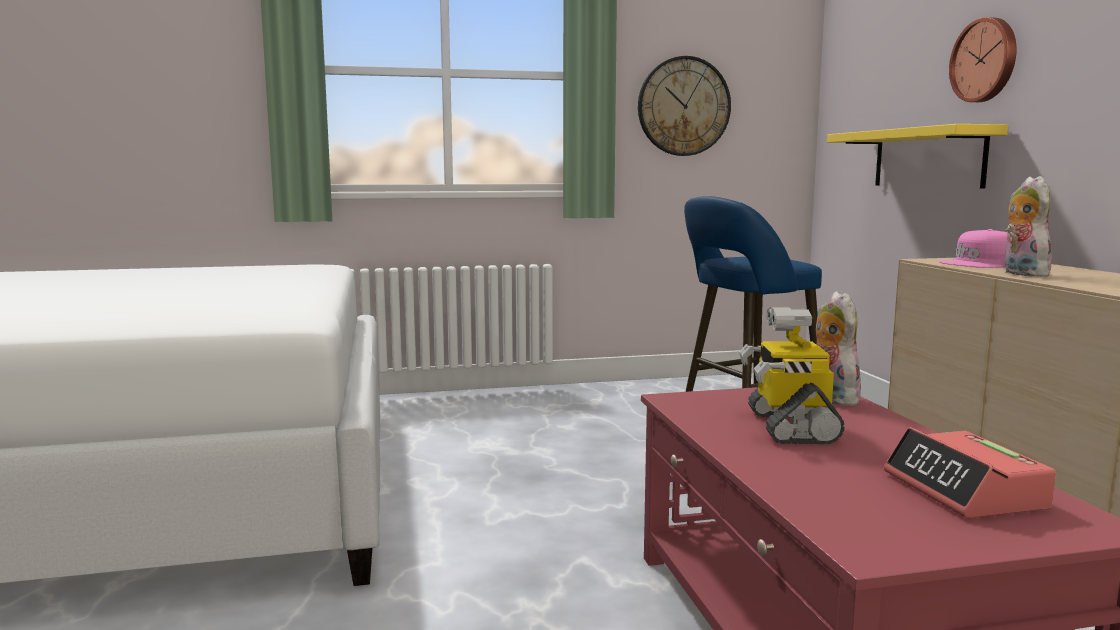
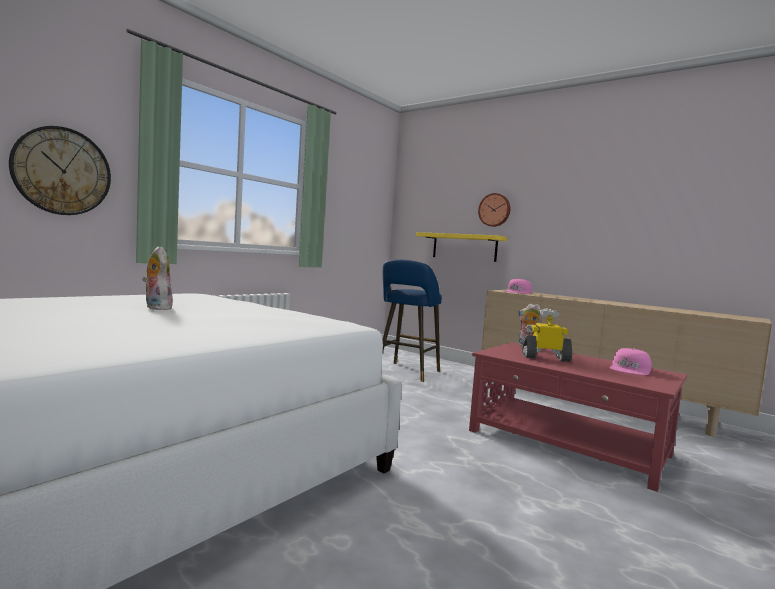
camera: 40 degrees left, 5 degrees down
wall clock [638,56,731,156] -> wall clock moved to [9,126,111,215]
toy robot [739,307,844,444] -> toy robot turned 135 degrees clockwise [522,308,572,362]
alarm clock [884,427,1056,518] -> pink cap [610,348,652,375]
plush toy [1005,176,1053,277] -> plush toy moved to [142,247,173,310]

